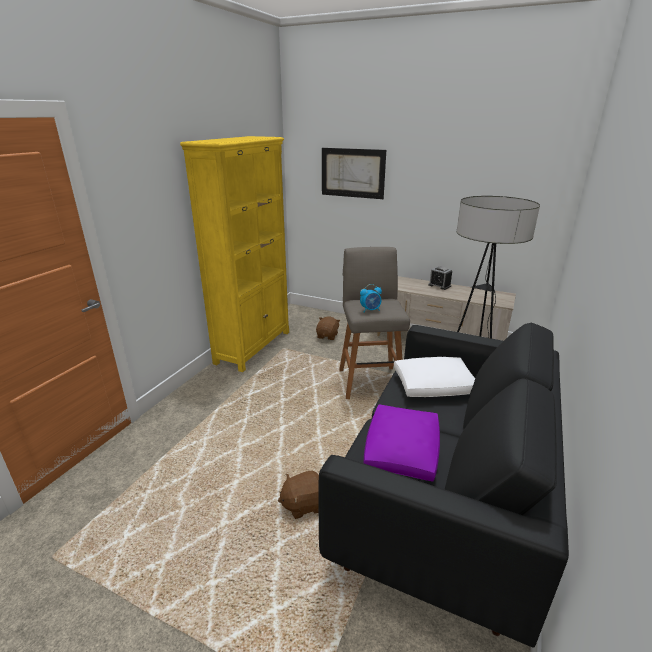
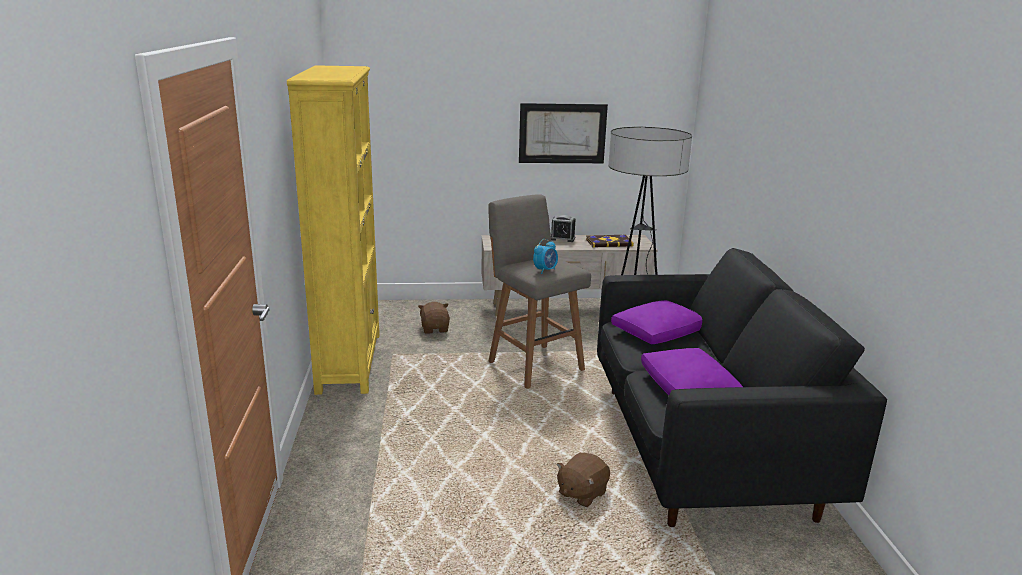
camera: 30 degrees left, 5 degrees down
picture [322,148,386,199] -> picture moved to [519,103,608,163]
white pillow [394,357,475,397] -> purple pillow [611,300,702,344]
none -> book [586,235,634,247]

